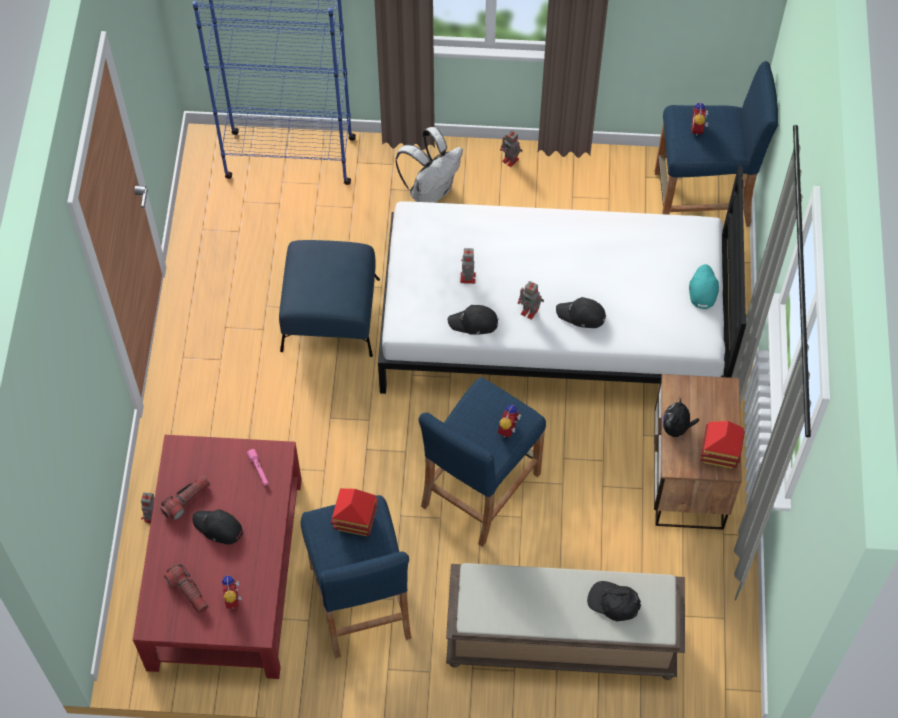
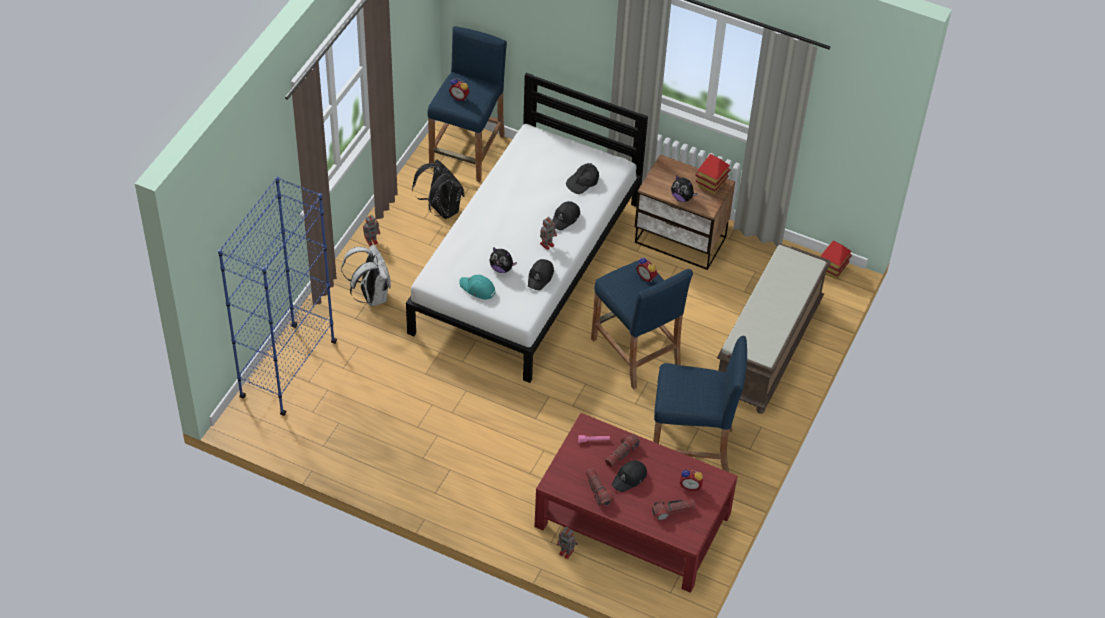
camera: 70 degrees left, 10 degrees down
blue ottoman [279,240,380,357] -> none
toy house [331,488,378,536] -> toy house moved to [820,240,852,279]
toy robot [460,248,476,284] -> plush toy [489,247,517,273]
black cap [587,581,641,621] -> black cap moved to [566,163,599,194]
turquoise cap [689,264,719,309] -> turquoise cap moved to [459,275,496,300]
none -> black backpack [412,160,465,219]
none -> flashlight [605,432,640,467]

